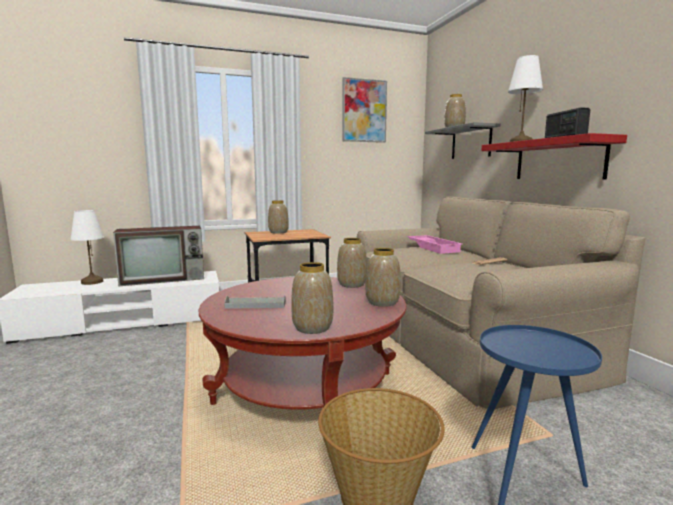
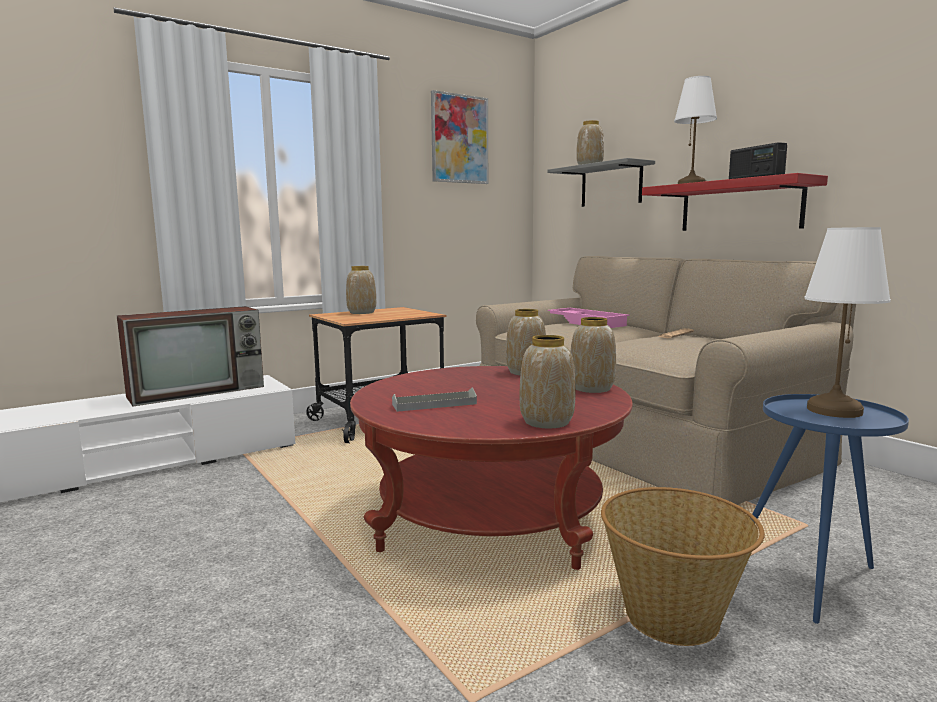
camera: 15 degrees left, 0 degrees up
white table lamp [70,210,104,285] -> white table lamp moved to [804,227,891,418]

